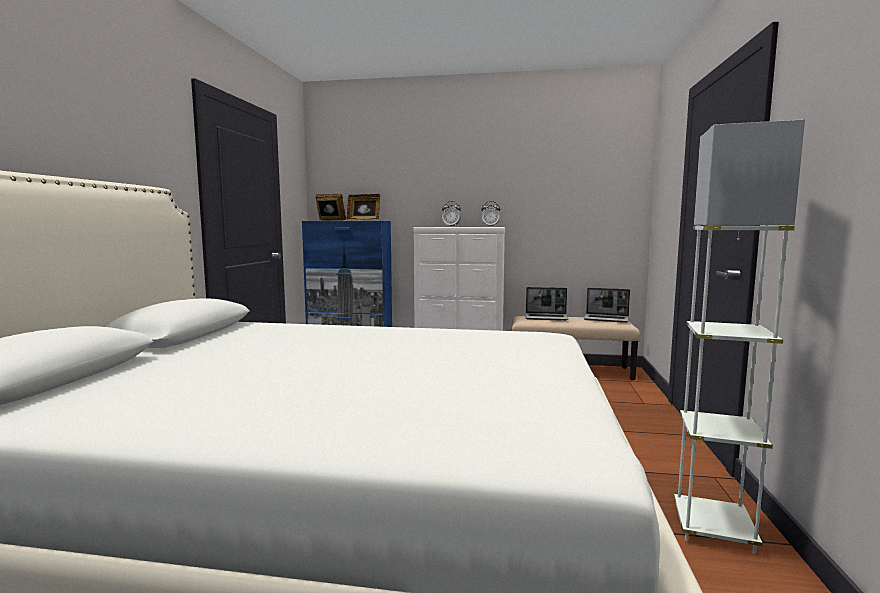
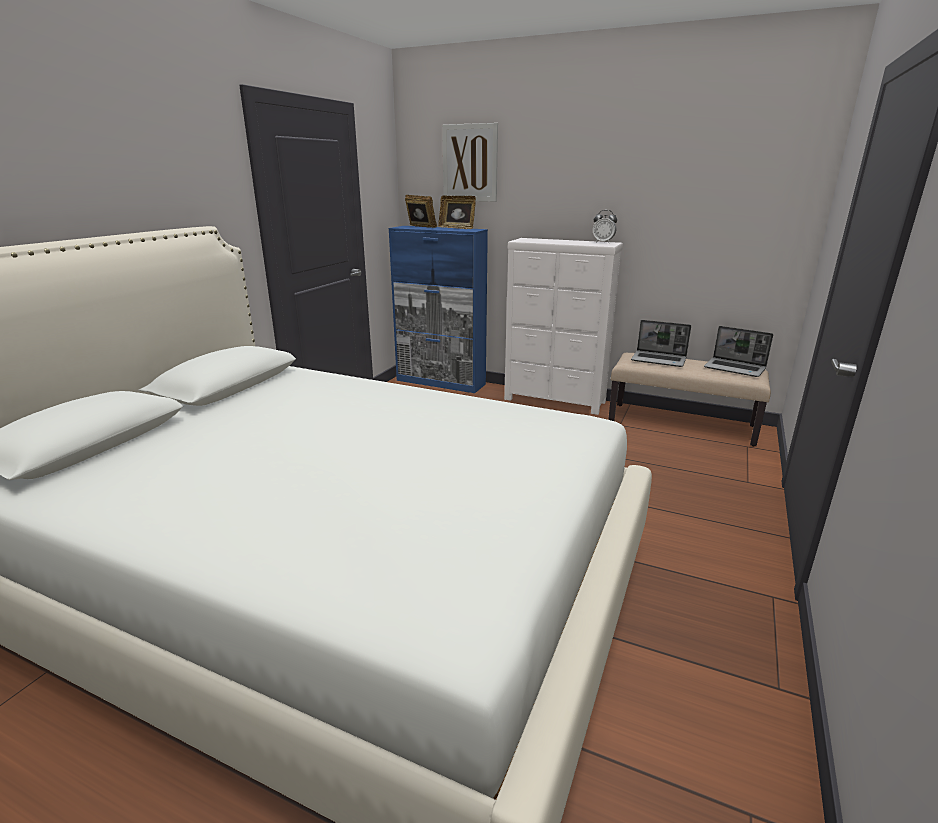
camera: 15 degrees right, 15 degrees up
alarm clock [442,201,461,227] -> none
white floor lamp [674,119,805,554] -> none
none -> picture [442,123,498,202]

